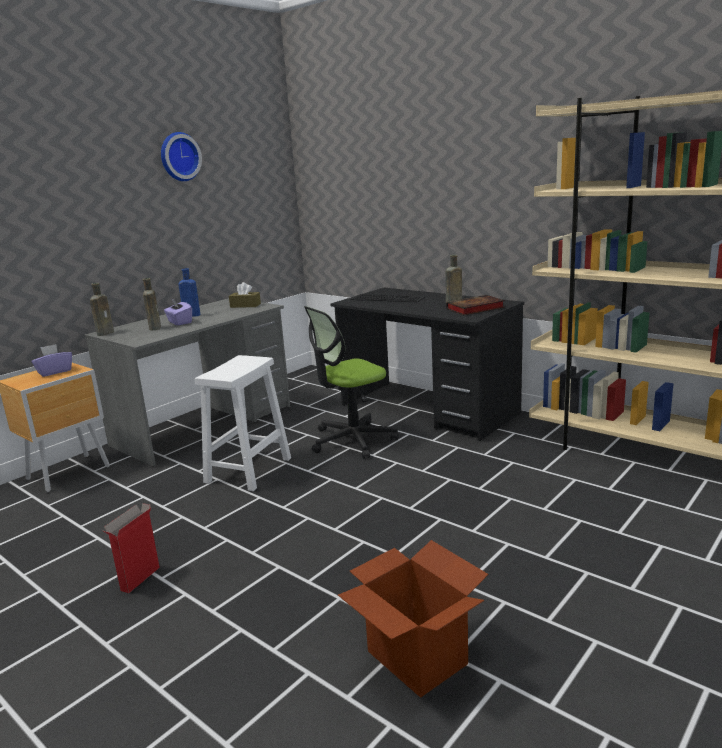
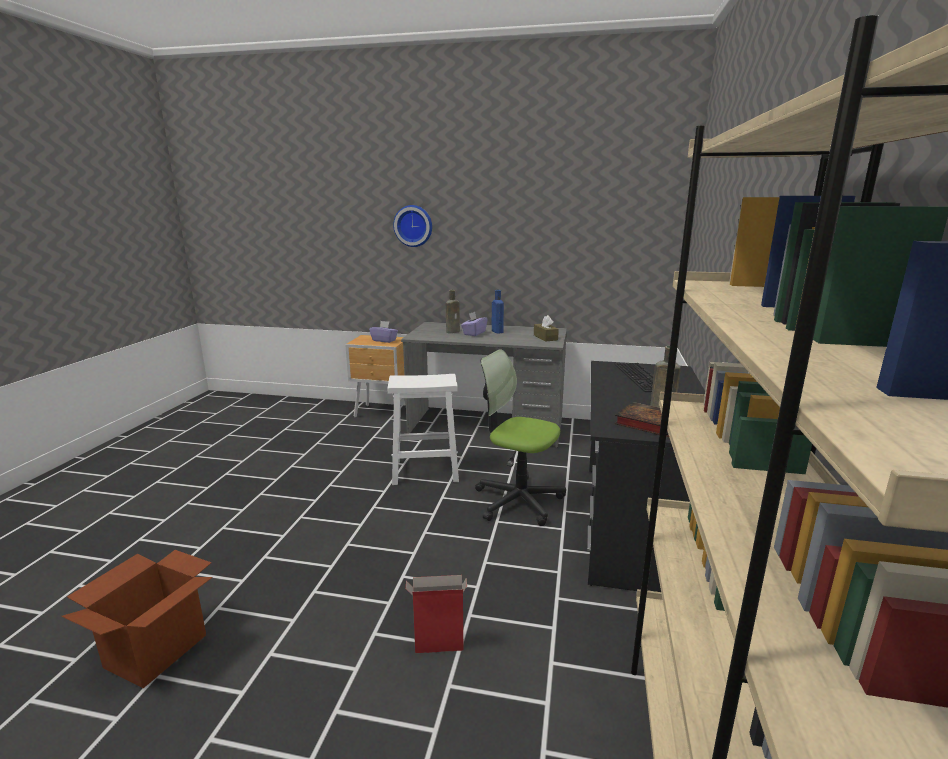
camera: 60 degrees right, 0 degrees up
brown bottle [90,283,114,336] -> none
cardboard box [103,503,160,593] -> cardboard box moved to [406,575,467,653]
wall clock [161,132,202,181] -> wall clock moved to [393,205,432,247]

